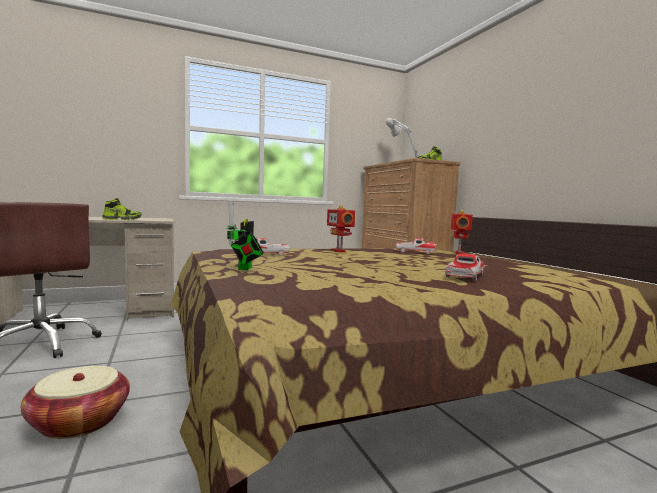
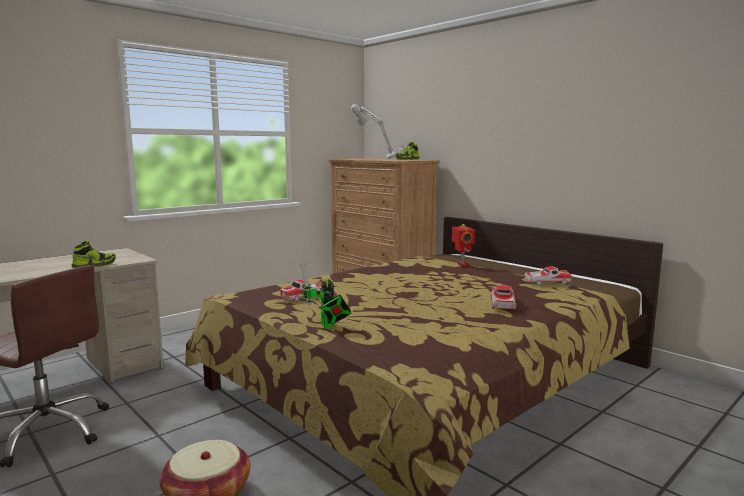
camera: 20 degrees left, 5 degrees up
toy robot [327,205,355,252] -> none
toy car [396,238,436,254] -> toy car moved to [524,267,572,285]

